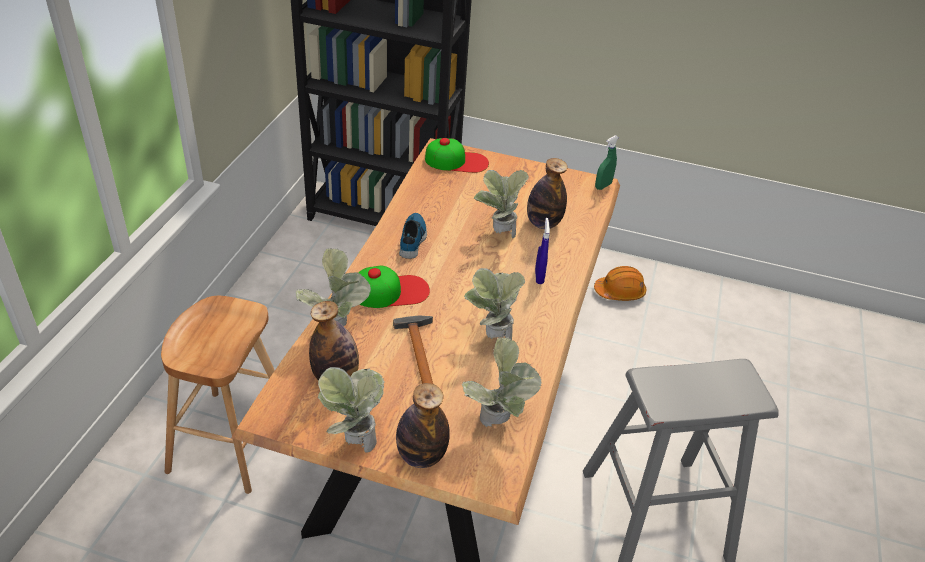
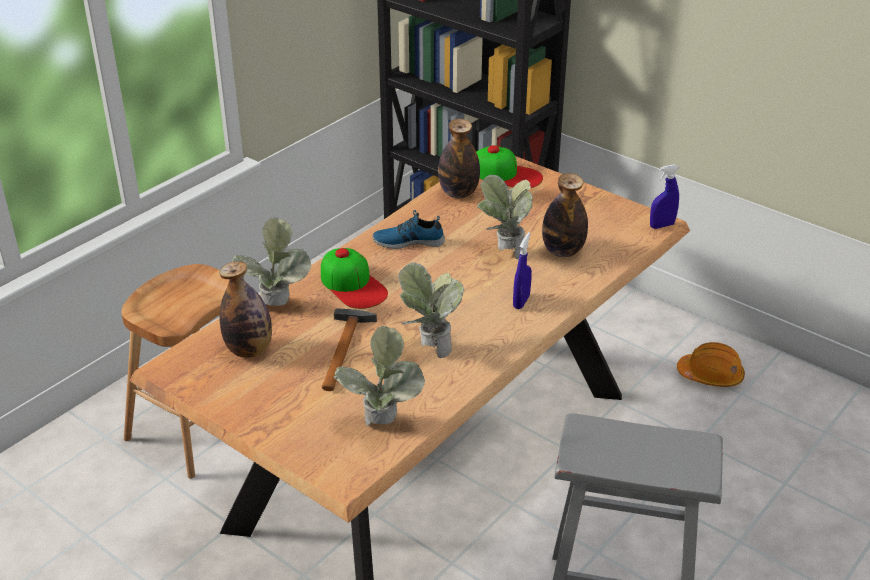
camera: 25 degrees right, 5 degrees down
potted plant [317,367,385,453] -> none
cap [359,265,430,308] -> cap turned 45 degrees clockwise [321,248,388,309]
bottle [396,383,450,468] -> bottle moved to [438,119,480,198]
shoe [399,213,427,259] -> shoe turned 120 degrees counterclockwise [373,210,445,249]
green spray bottle [595,135,619,190] -> blue spray bottle [650,164,679,229]

